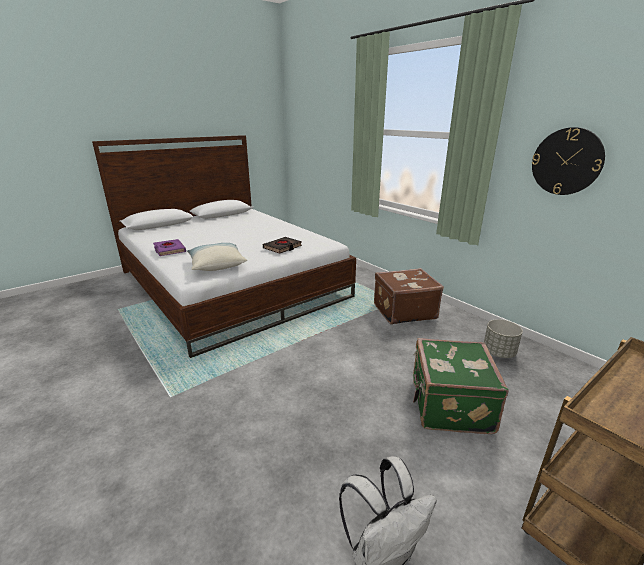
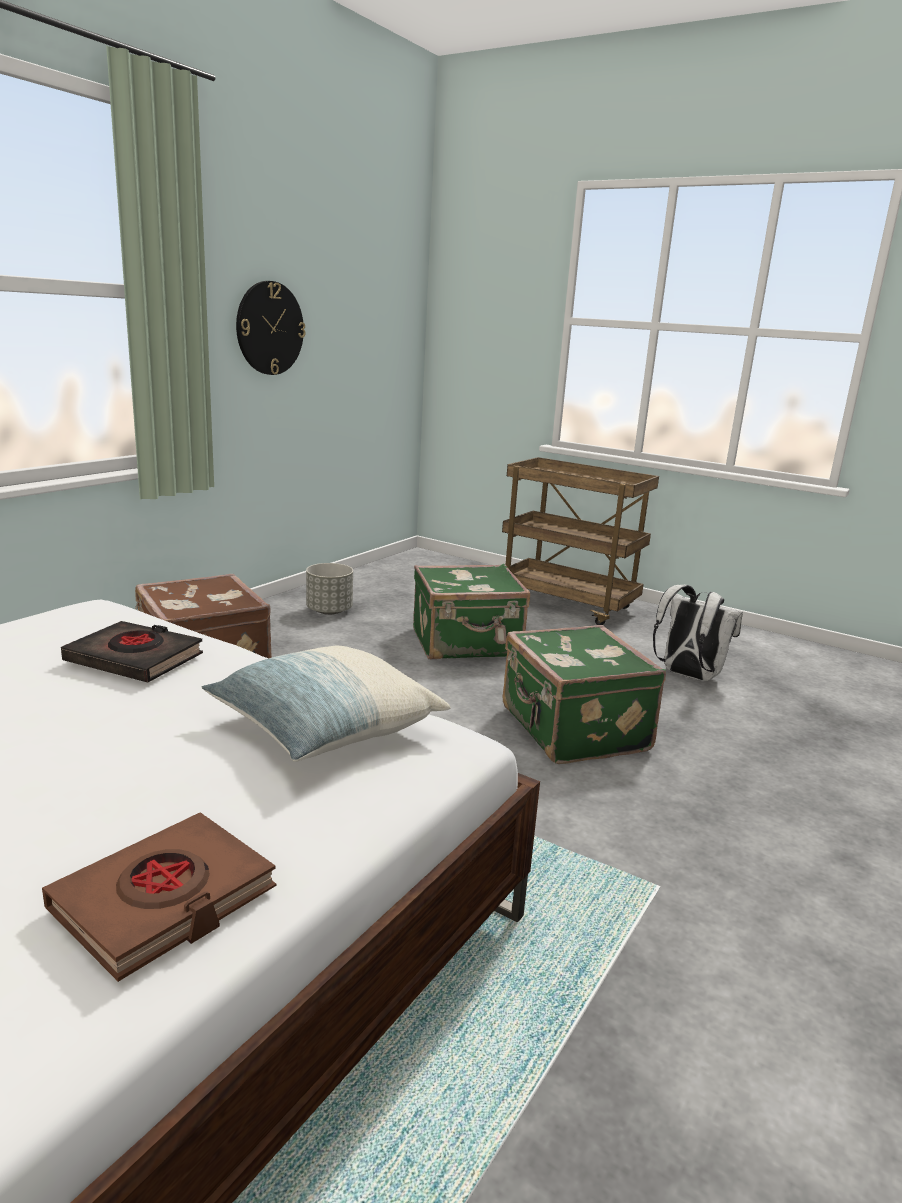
camera: 110 degrees left, 5 degrees down
purple book [153,239,186,256] -> brown book [42,813,276,982]
none -> green suitcase [503,625,666,764]

